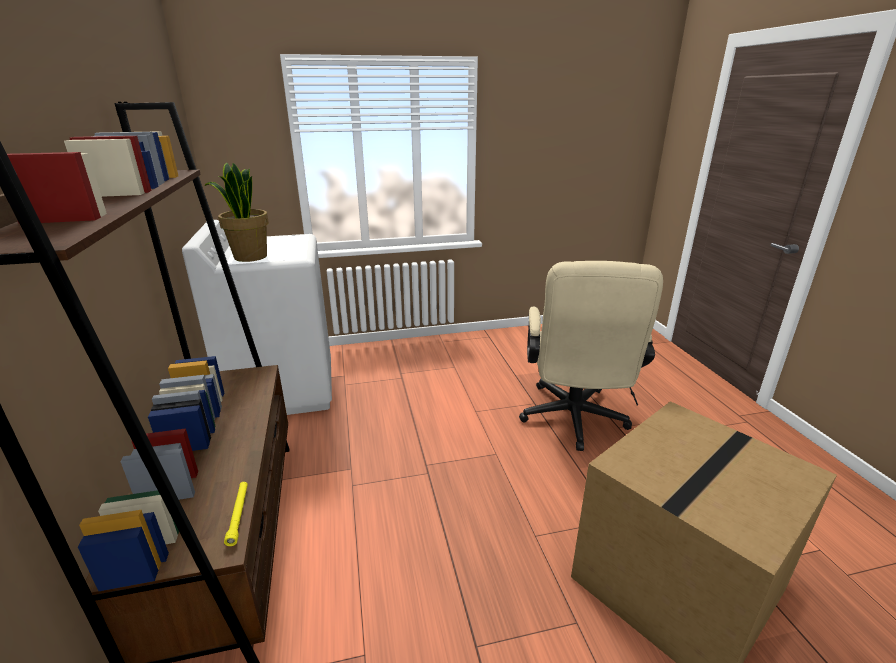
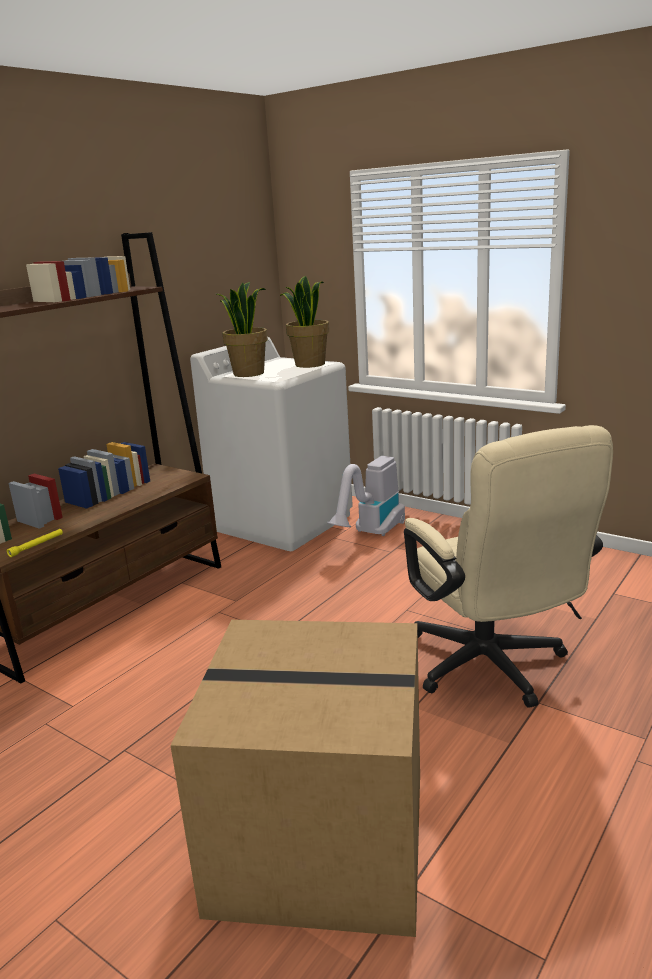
camera: 50 degrees right, 5 degrees down
beige office chair [519,261,663,451] -> beige office chair turned 75 degrees counterclockwise [404,425,613,708]
none -> potted plant [280,275,329,368]
none -> vacuum cleaner [327,456,405,536]

